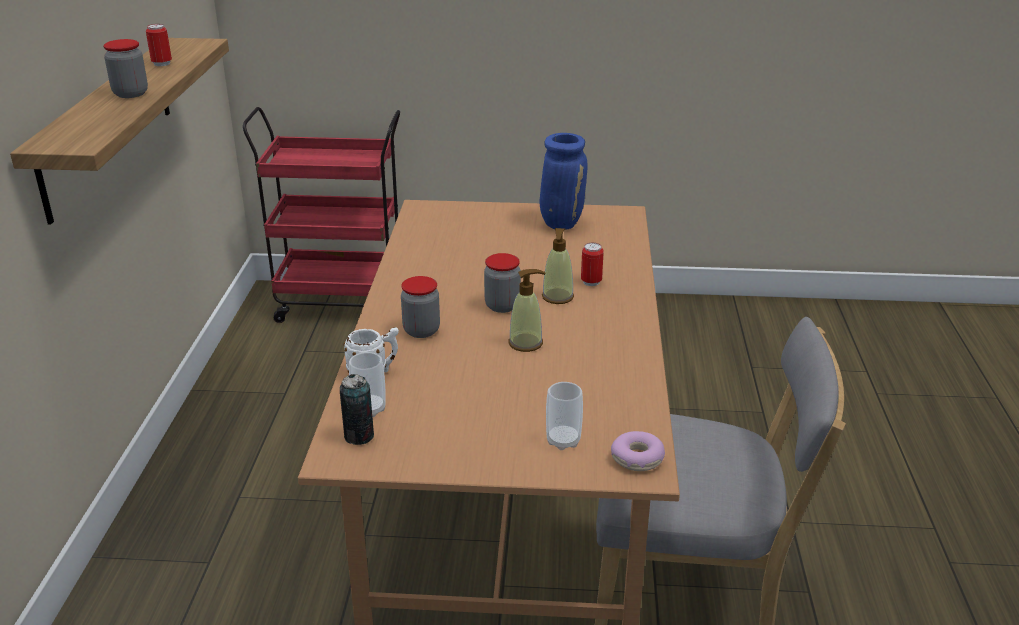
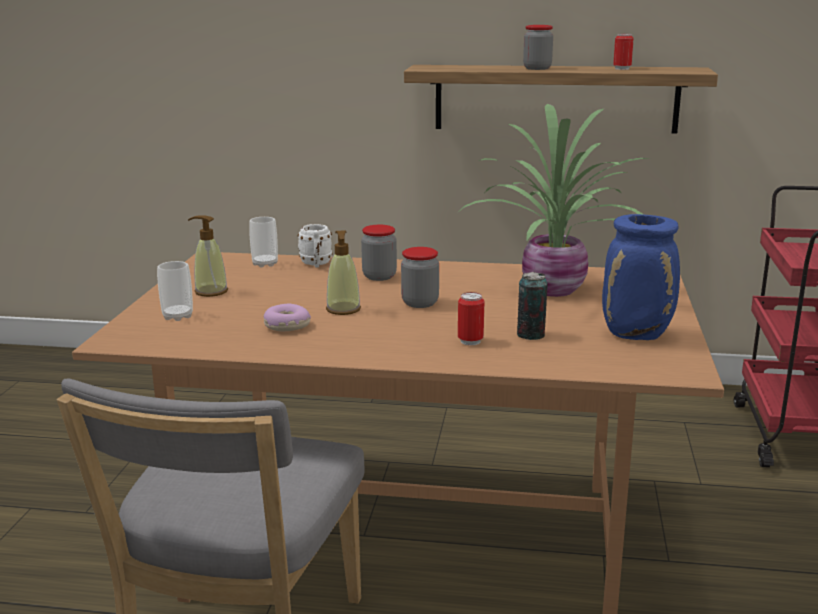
camera: 95 degrees right, 10 degrees down
can [340,374,374,445] -> can moved to [517,272,548,340]
soap dispenser [542,228,574,304] -> soap dispenser moved to [188,216,228,297]
donut [611,431,665,471] -> donut moved to [264,304,311,331]
none -> potted plant [457,104,650,297]

